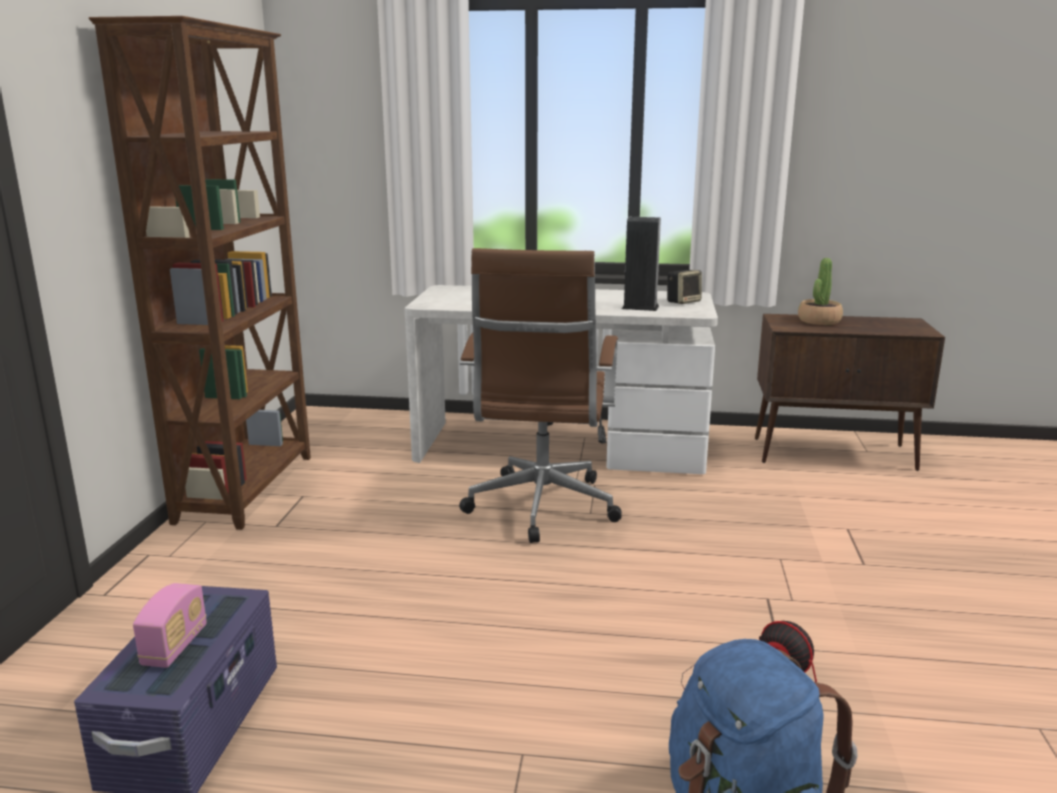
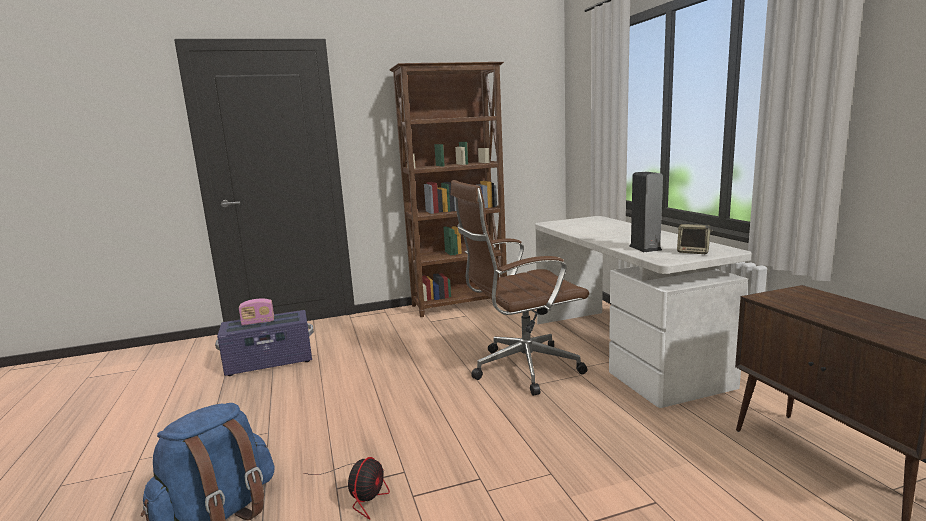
camera: 65 degrees right, 5 degrees down
potted plant [798,258,843,325] -> none

